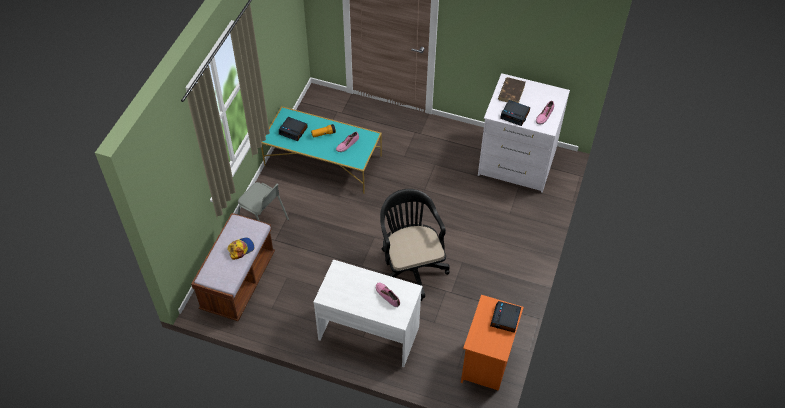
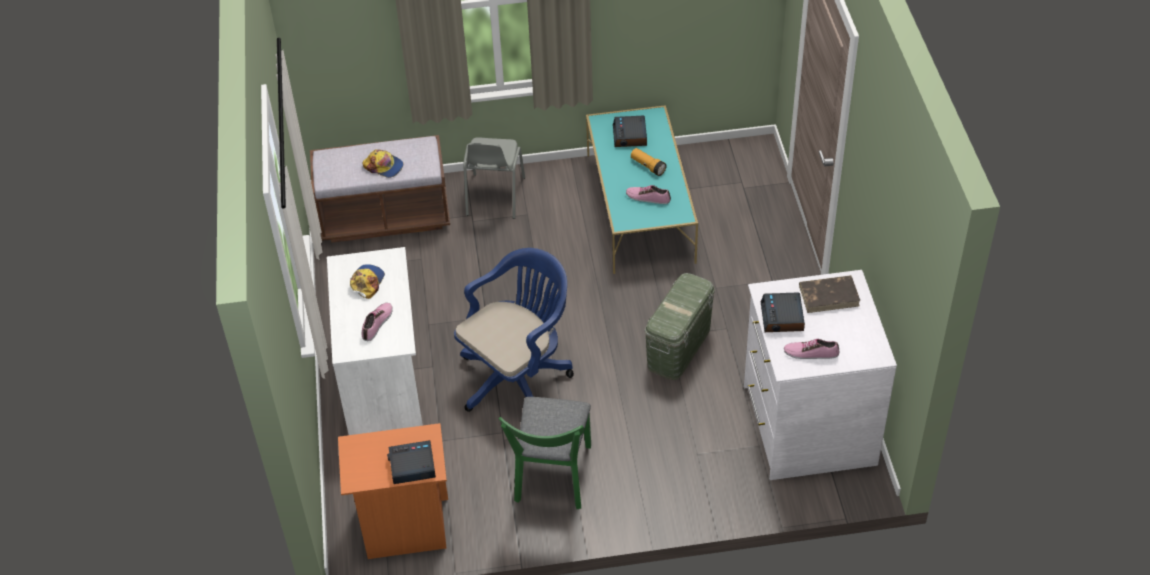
camera: 65 degrees right, 5 degrees down
black office chair [380,189,450,301] -> blue office chair [454,248,574,412]
none -> cap [350,264,385,299]
none -> green chair [498,397,591,509]
none -> green storage box [645,273,715,380]

